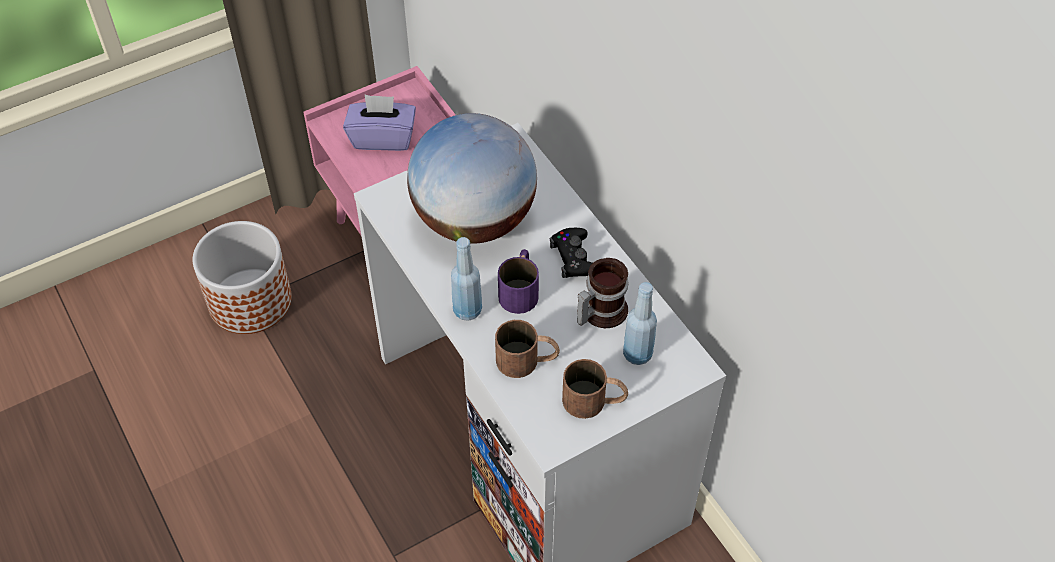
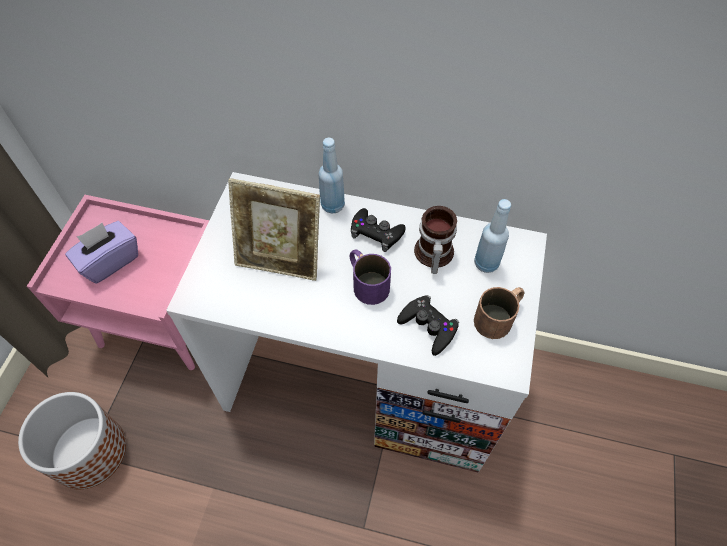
camera: 45 degrees left, 5 degrees up
globe [407,113,537,244] -> picture frame [228,178,320,281]
blue bottle [451,237,482,321] -> blue bottle moved to [318,138,345,214]
brown mug [495,320,560,378] -> black game controller [397,295,459,356]

